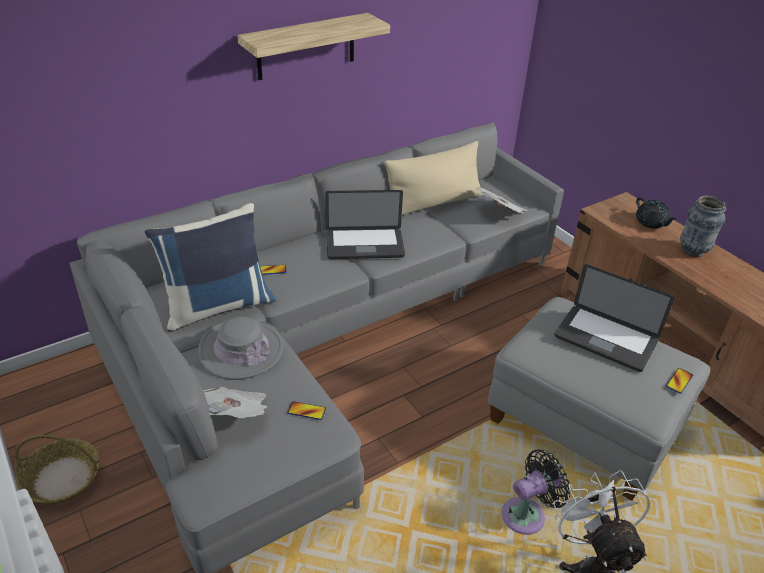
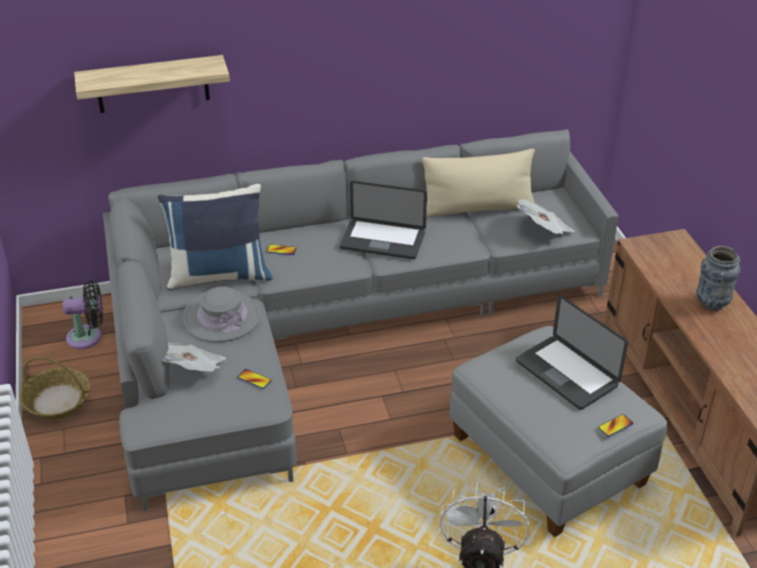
camera: 20 degrees right, 0 degrees up
shelf [237,13,390,80] -> shelf moved to [74,55,230,113]
black fan [502,449,570,535] -> black fan moved to [62,281,103,349]
black teapot [636,197,677,229] -> none

